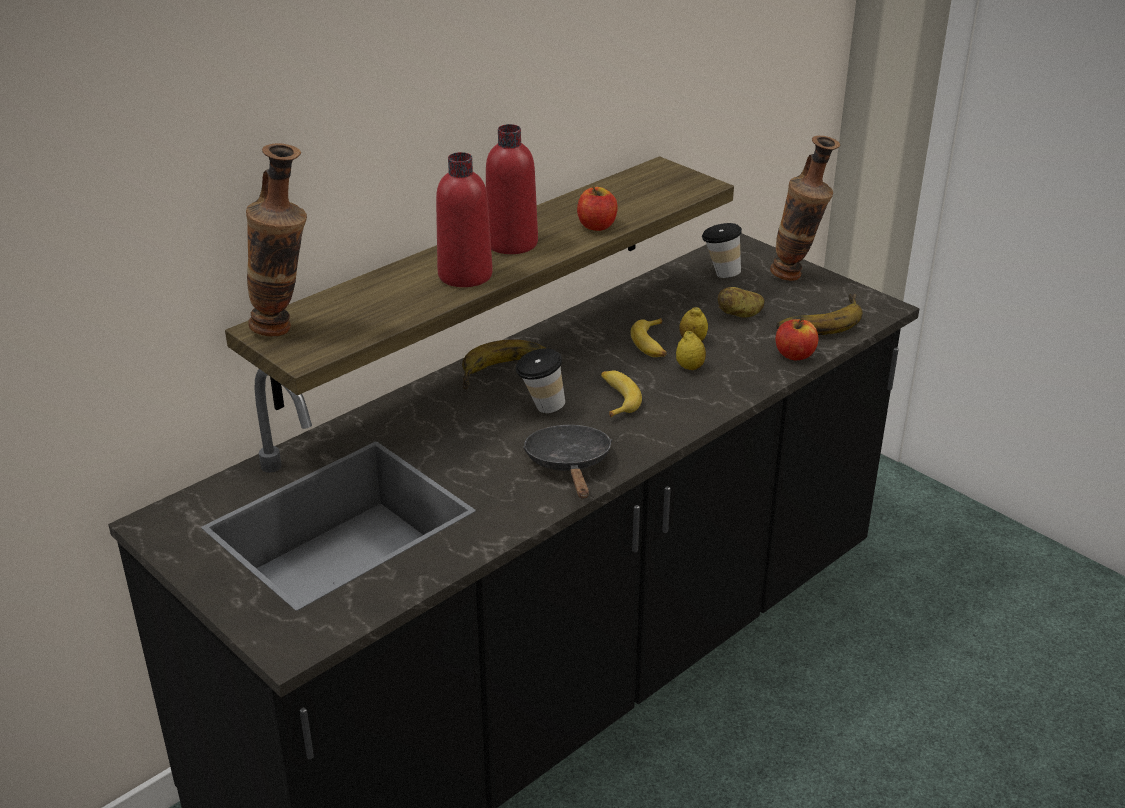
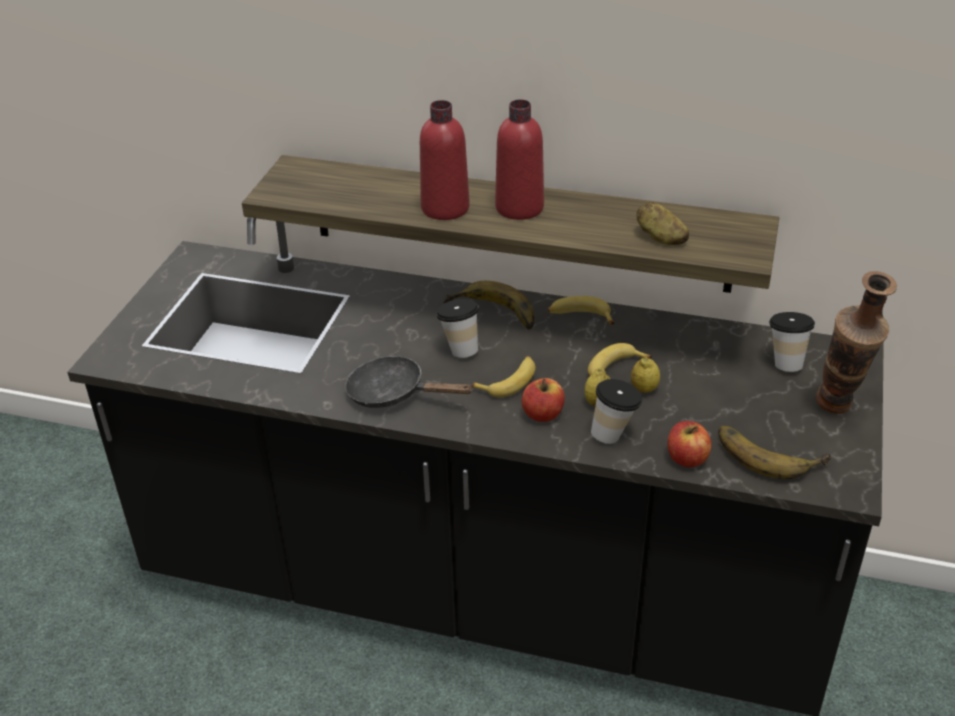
camera: 60 degrees right, 5 degrees up
vase [246,143,307,337] -> none
black frying pan [523,425,612,499] -> black frying pan turned 120 degrees counterclockwise [345,355,474,408]
apple [577,186,618,231] -> apple moved to [522,378,565,422]
potato [718,287,765,318] -> potato moved to [637,203,689,245]
none -> banana [548,296,615,325]
none -> cup [591,379,642,444]

